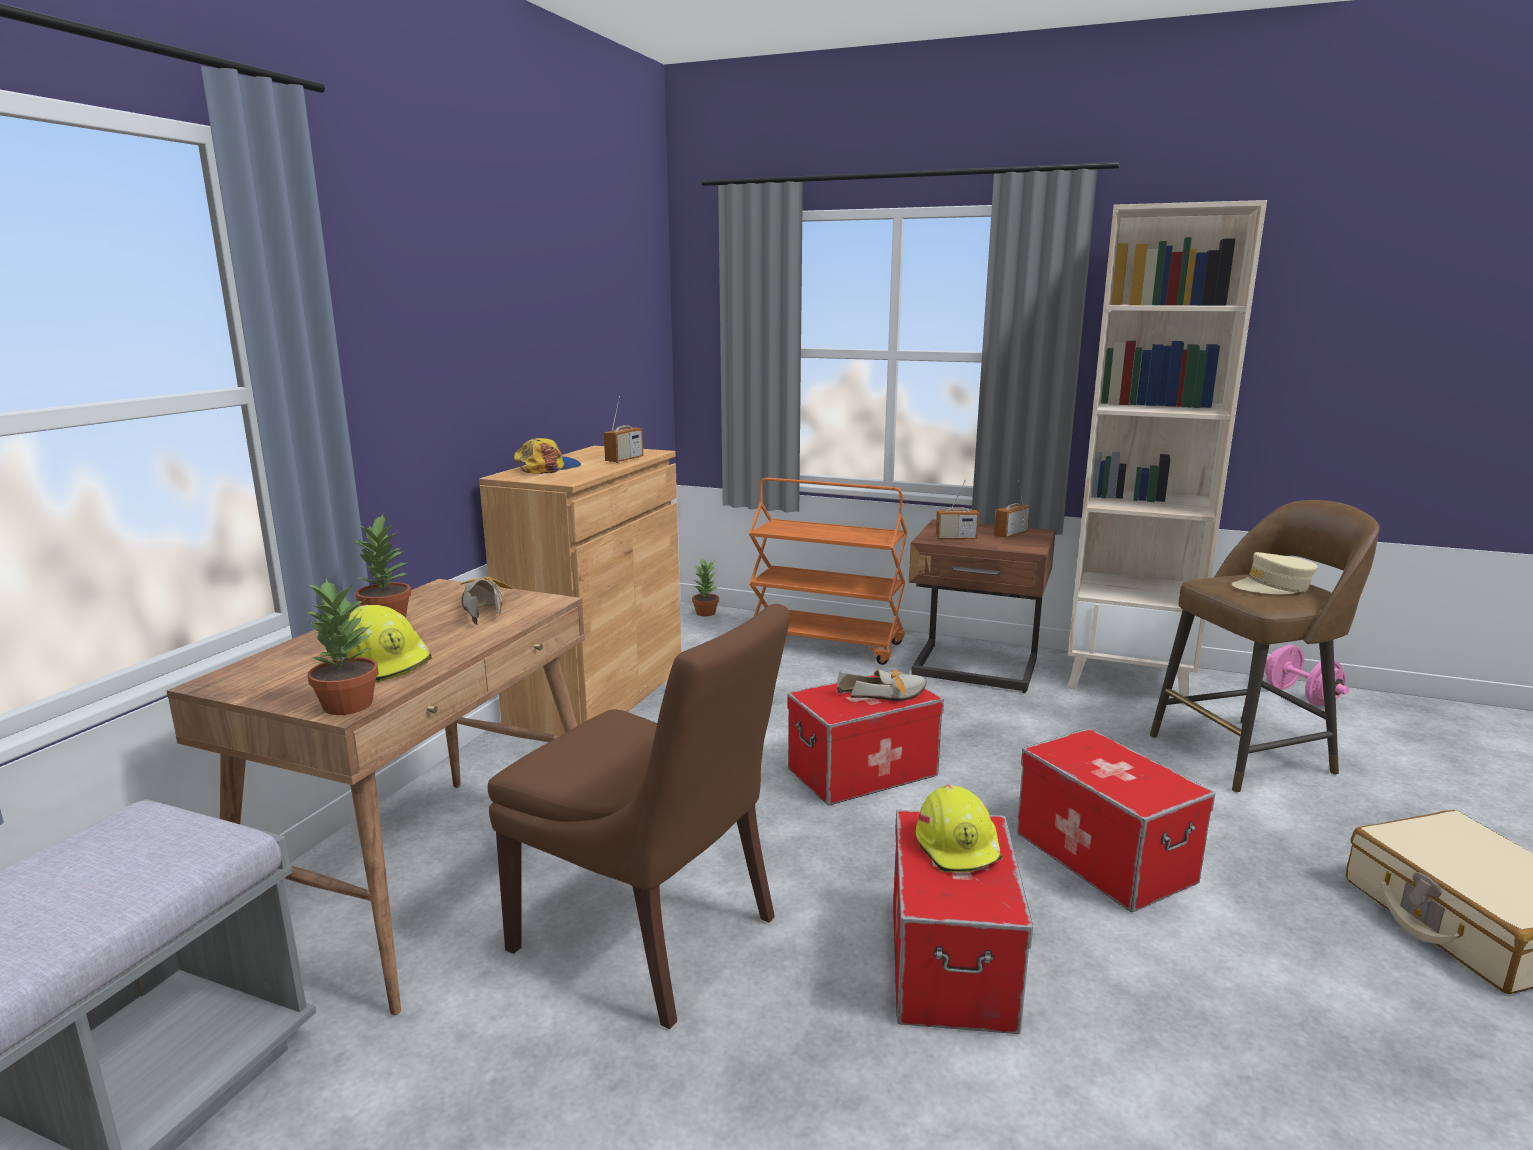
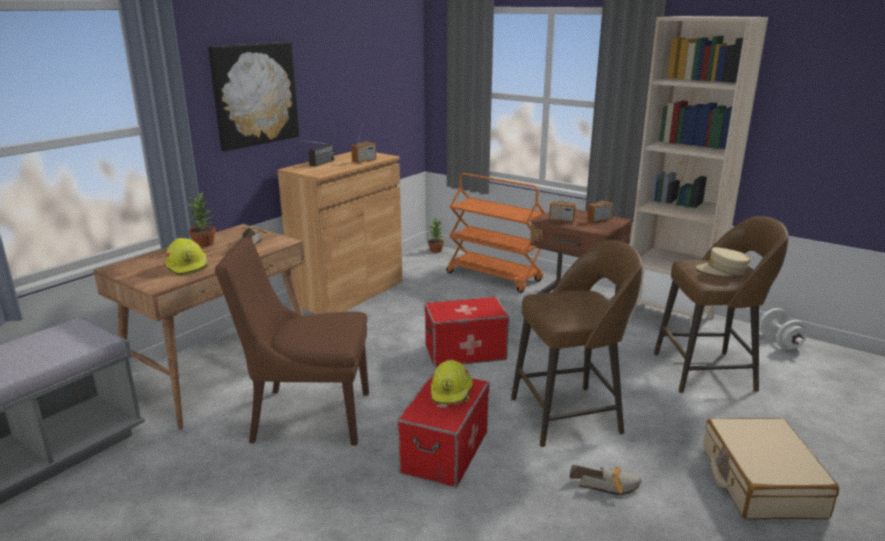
camera: 15 degrees right, 5 degrees up
potted plant [305,579,379,715] -> none
brown chair [488,604,790,1029] -> brown chair turned 135 degrees clockwise [215,237,369,445]
cap [514,438,581,474] -> radio [299,140,335,167]
shoe [837,670,926,701] -> shoe moved to [570,465,641,495]
storage box [1017,728,1215,912] -> brown stool [511,240,642,447]
pink dumbbell [1265,645,1349,706] -> white dumbbell [759,308,807,350]
none -> picture [208,42,299,151]

